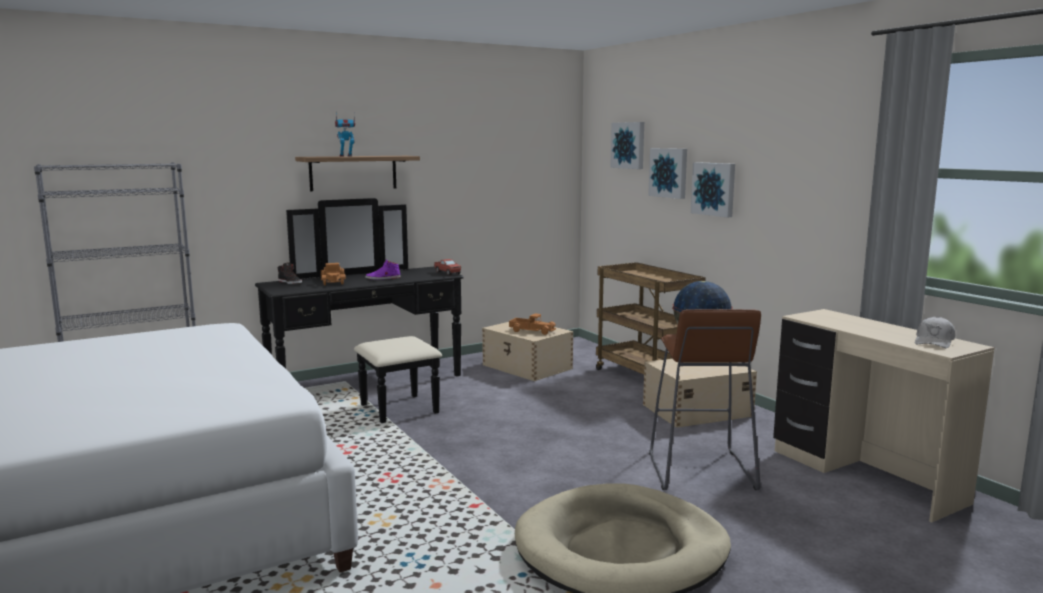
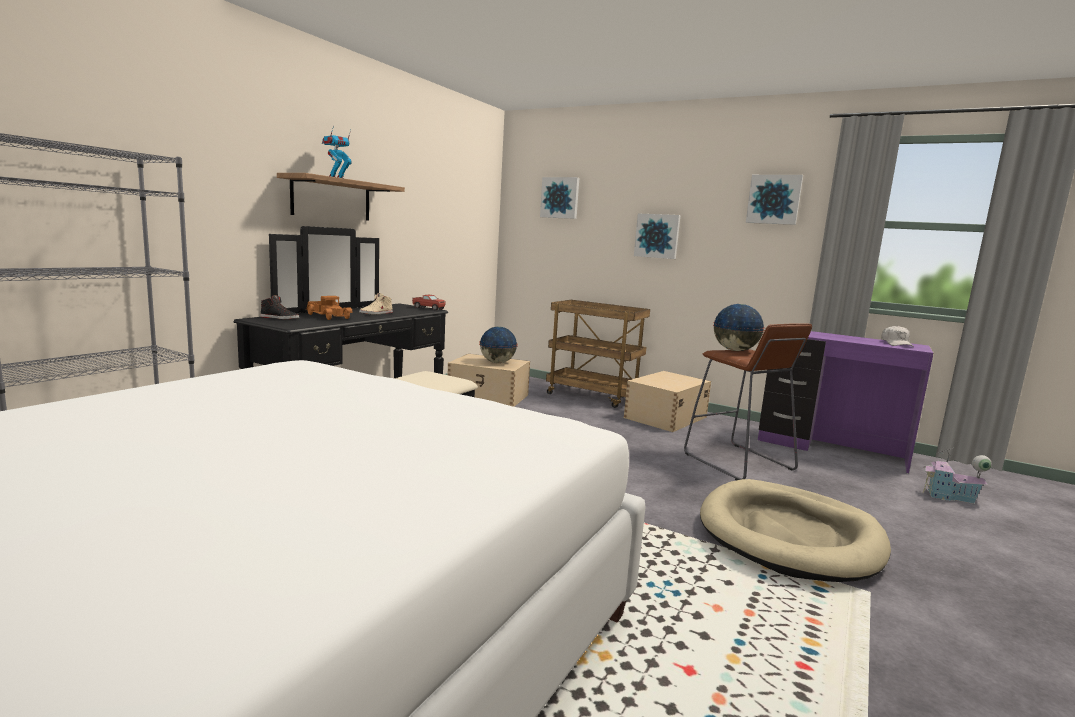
camera: 30 degrees left, 0 degrees up
purple shoe [365,259,400,280] -> beige shoe [359,293,393,315]
toy truck [509,313,556,335] -> globe [479,327,517,363]
picture [648,148,687,199] -> picture moved to [746,175,803,225]
beige desk [773,309,995,523] -> purple desk [758,331,933,473]
none -> toy house [923,448,992,504]

